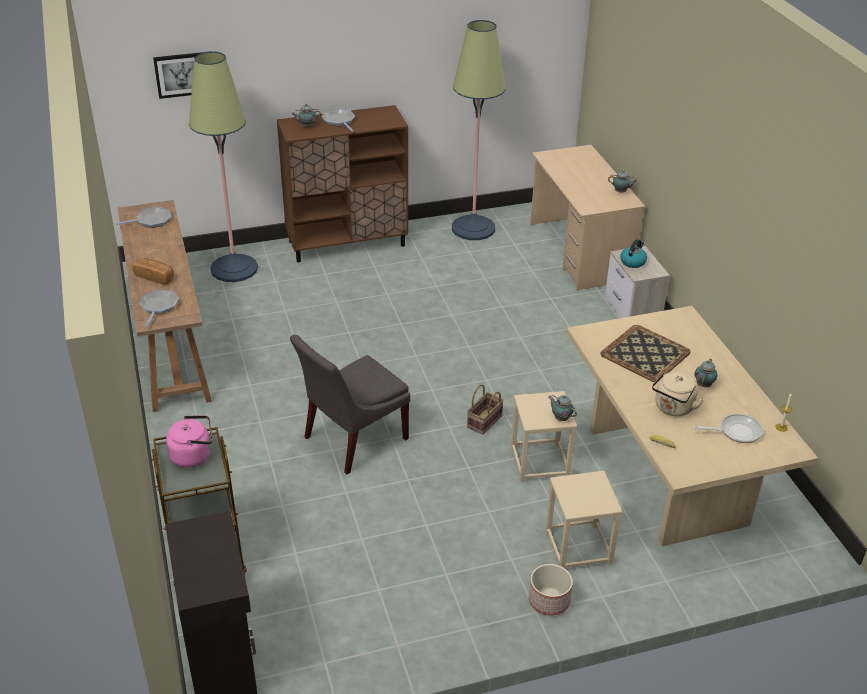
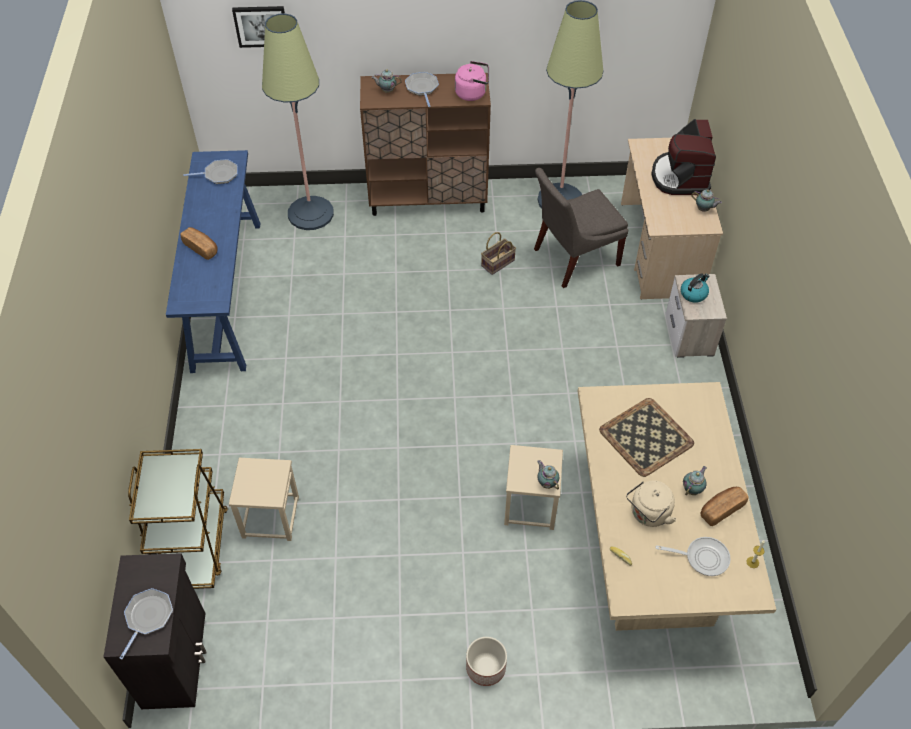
camera: 15 degrees right, 15 degrees up
brown console table [117,200,212,412] -> blue console table [166,150,261,373]
frying pan [139,289,179,327] -> frying pan moved to [120,588,173,659]
pink kettle [166,415,212,467] -> pink kettle moved to [455,61,489,101]
grey chair [290,335,410,474] -> grey chair moved to [534,168,628,288]
basket [467,384,504,435] -> basket moved to [481,232,516,275]
beige stool [545,471,623,568] -> beige stool moved to [229,458,299,541]
none -> coffee machine [652,119,716,195]
none -> bread [700,487,748,526]

